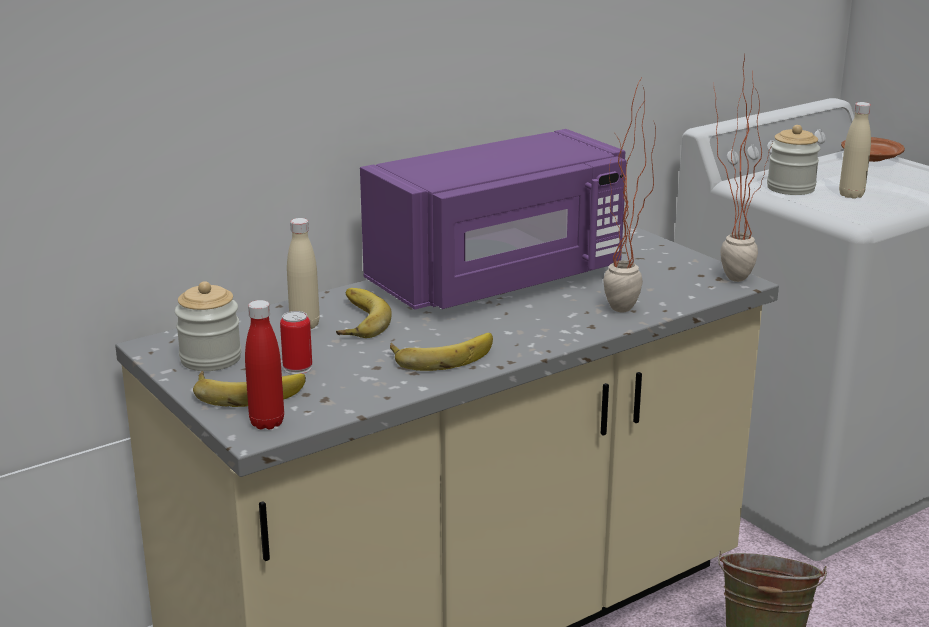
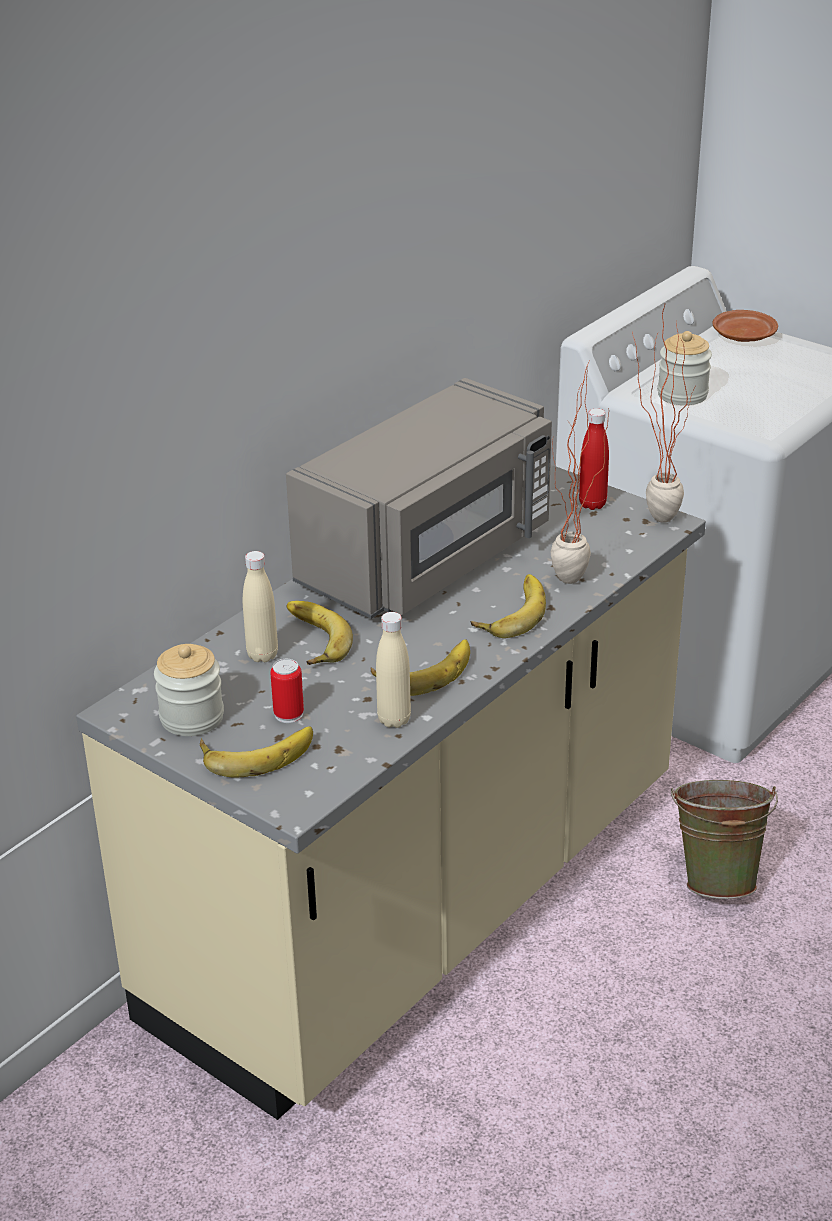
camera: 15 degrees left, 10 degrees up
red bottle [245,300,284,430] -> red bottle moved to [579,408,609,510]
purple microwave [360,129,626,310] -> grey microwave [286,378,552,619]
beige bottle [839,102,871,199] -> beige bottle moved to [376,612,411,728]
none -> banana [470,574,546,638]

